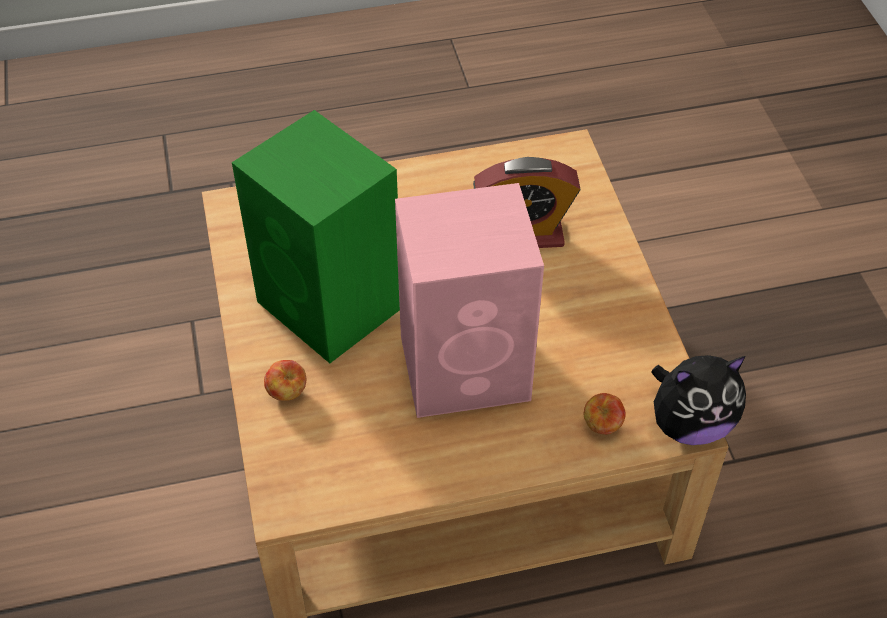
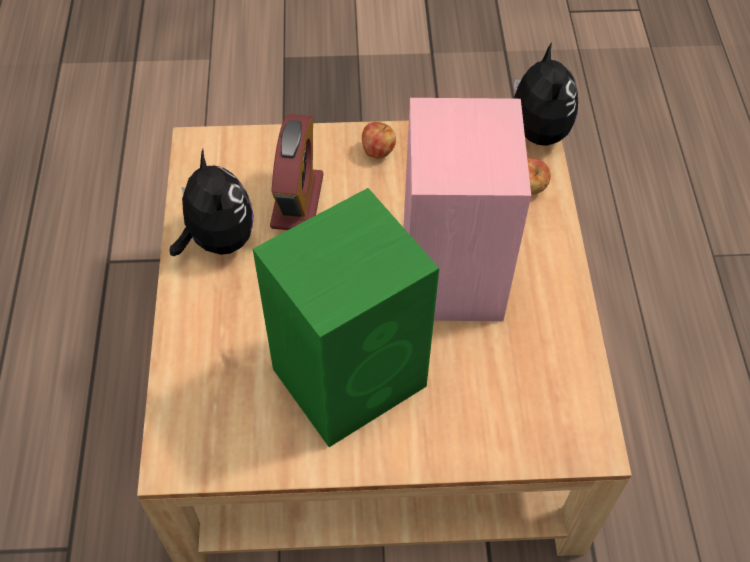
camera: 80 degrees left, 5 degrees up
apple [264,360,306,401] -> apple moved to [362,122,396,159]
none -> plush toy [169,149,254,256]

